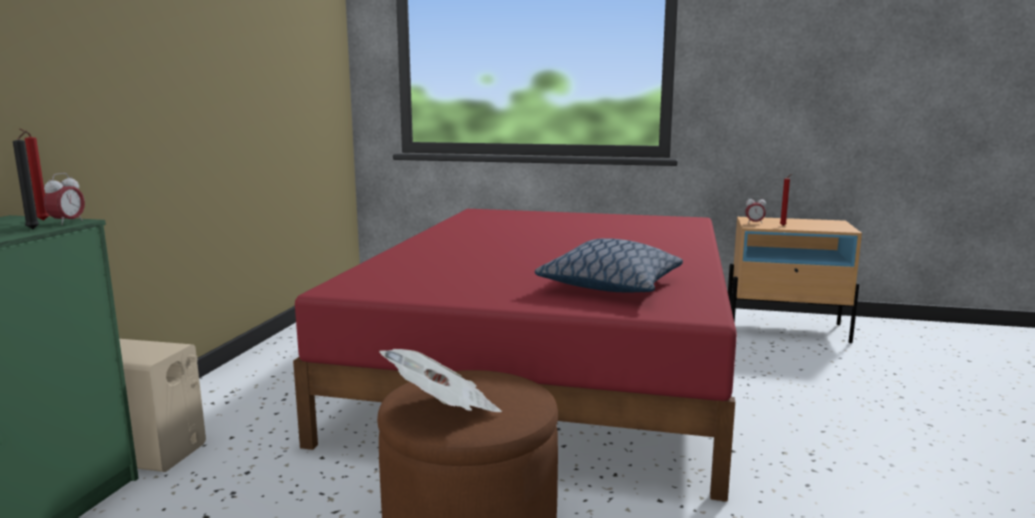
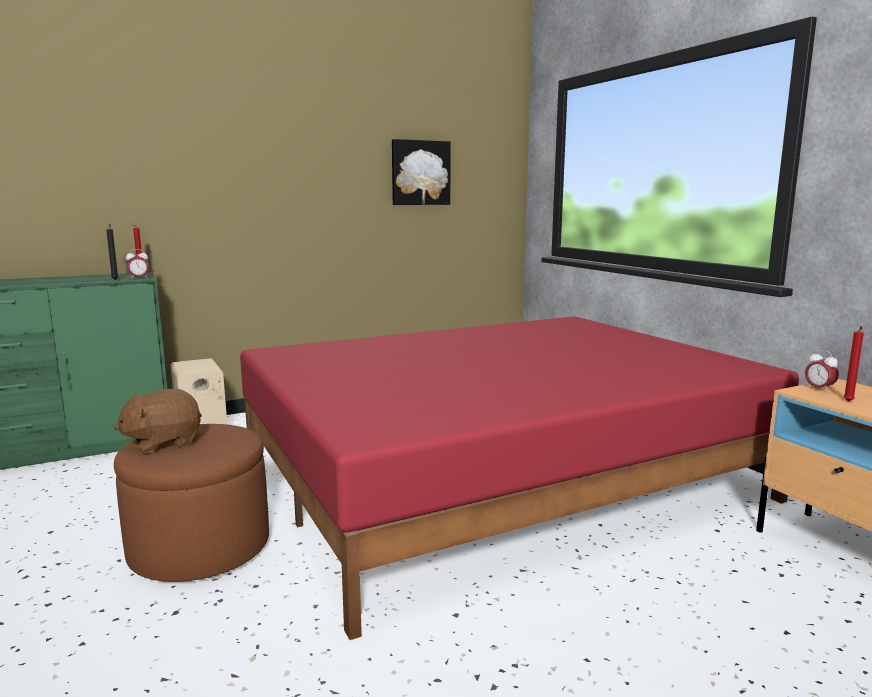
camera: 50 degrees right, 0 degrees up
newspaper [379,349,502,412] -> brown plush toy [114,389,202,453]
pillow [535,238,683,292] -> none
none -> picture [392,139,451,205]

